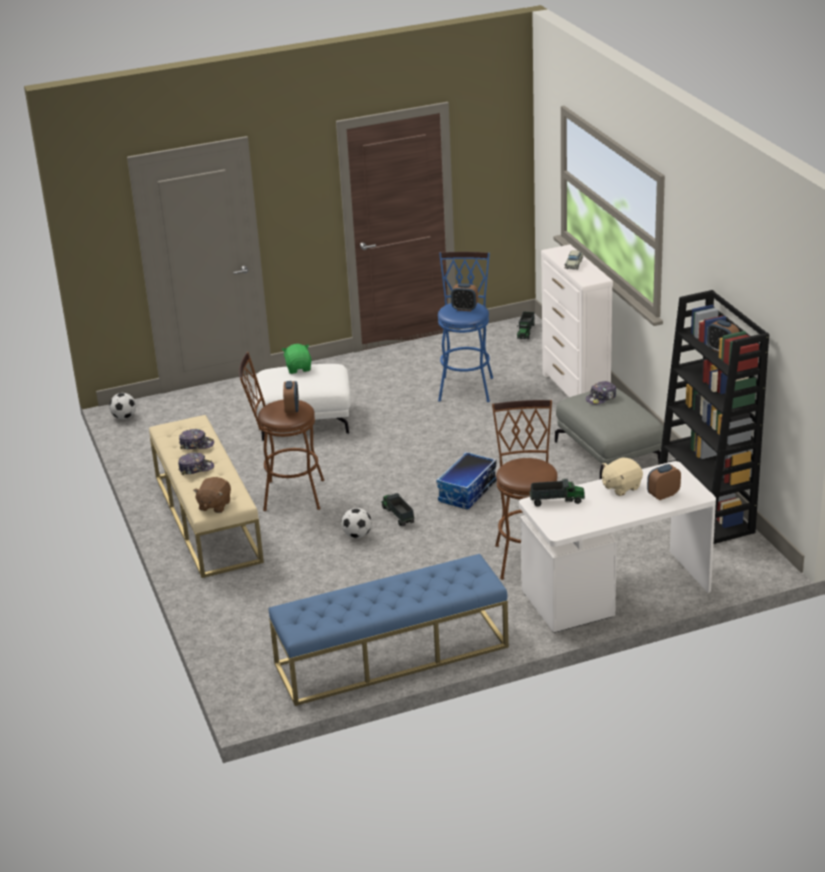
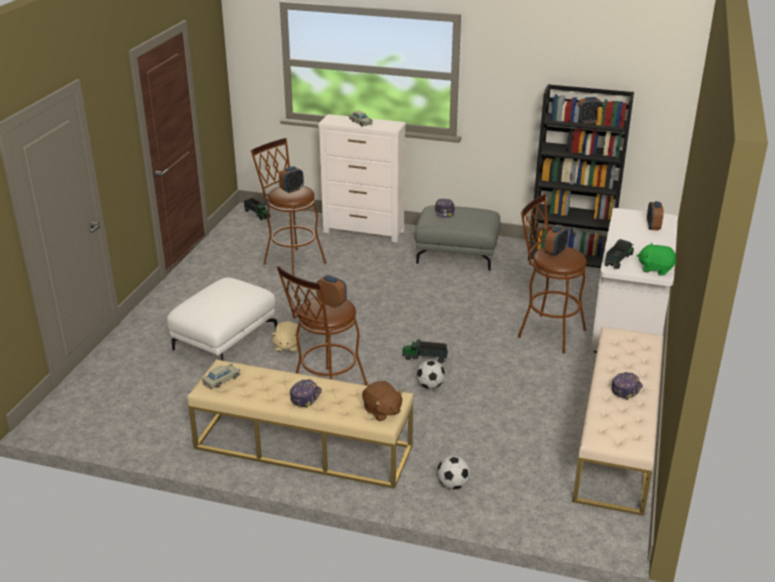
camera: 55 degrees left, 0 degrees up
football [109,393,136,419] -> football moved to [437,456,470,489]
cap [179,429,214,449] -> cap moved to [611,372,643,400]
blue bench [268,554,509,706] -> beige bench [572,327,663,516]
green plush toy [282,344,312,374] -> green plush toy moved to [637,242,676,276]
storage box [436,452,497,509] -> none
blue stool [438,252,493,402] -> brown stool [251,138,327,275]
beige plush toy [602,457,643,496] -> beige plush toy moved to [271,322,300,352]
none -> beige toy car [202,363,240,389]
none -> alarm clock [545,226,569,257]

